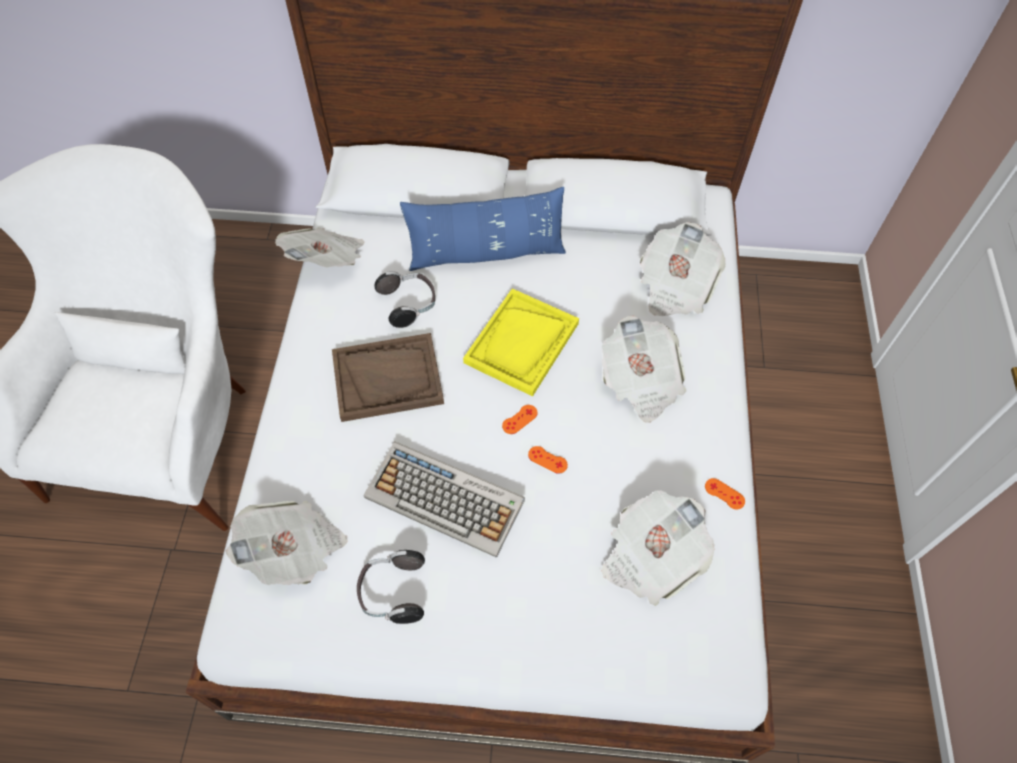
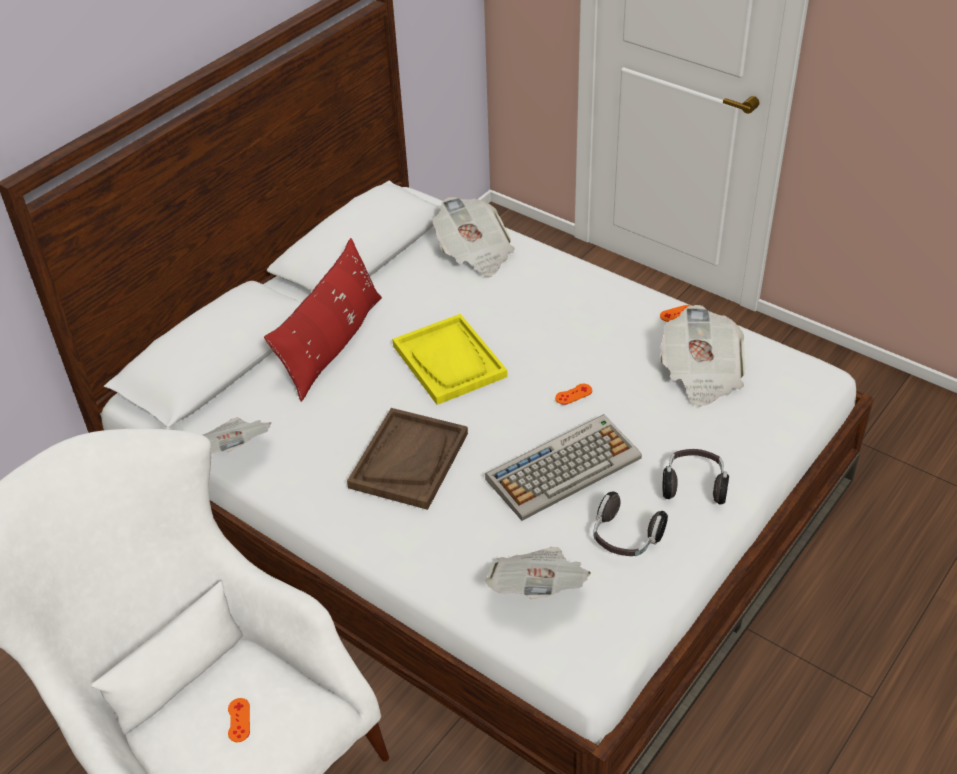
camera: 55 degrees left, 15 degrees down
headphones [375,271,435,328] -> headphones moved to [663,449,729,504]
blue pillow [400,187,566,271] -> red pillow [264,238,382,402]
orange game controller [502,405,538,434] -> orange game controller moved to [228,698,250,742]
newspaper [602,315,686,423] -> none

